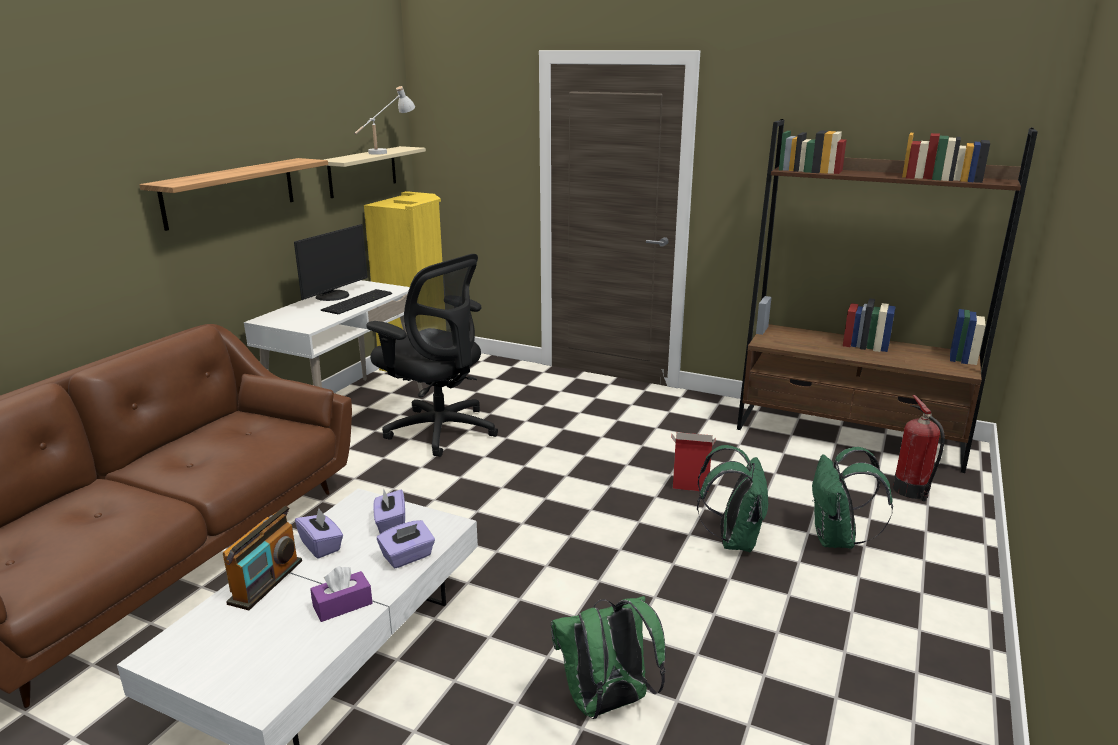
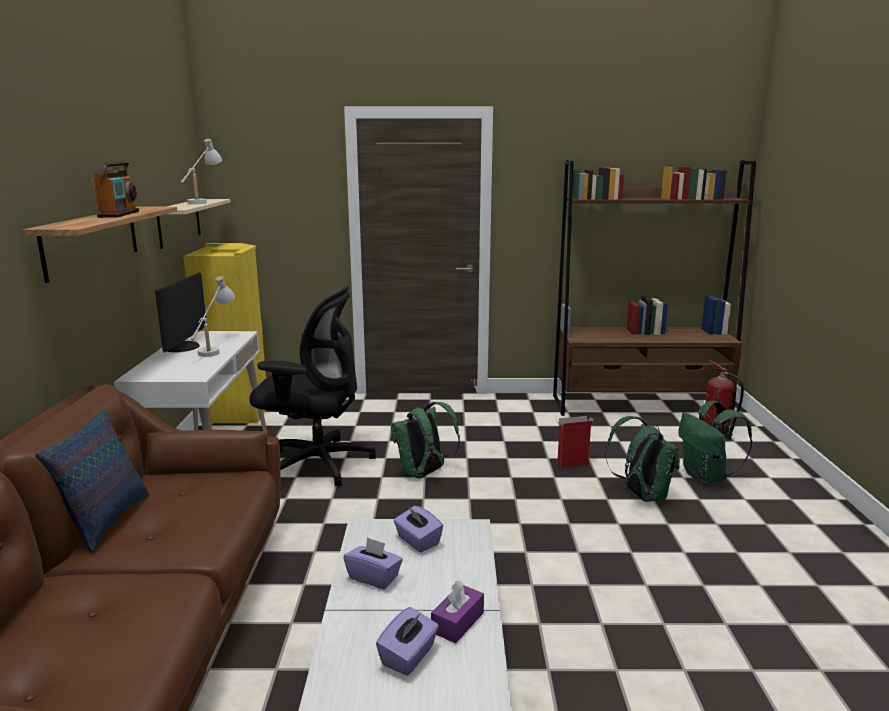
camera: 25 degrees left, 5 degrees down
radio [223,505,302,610] -> radio moved to [92,161,139,218]
keyboard [321,289,392,315] -> white table lamp [191,276,235,357]
purple tissue box [377,520,435,569] -> purple tissue box moved to [376,607,439,676]
green backpack [551,596,666,719] -> green backpack moved to [391,402,460,479]
none -> blue pillow [36,410,149,553]

